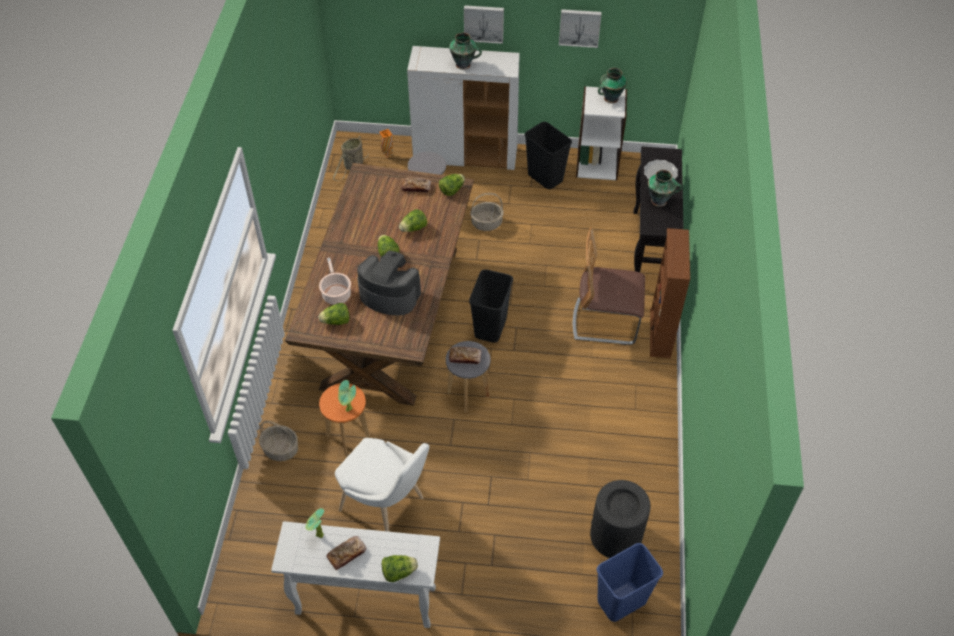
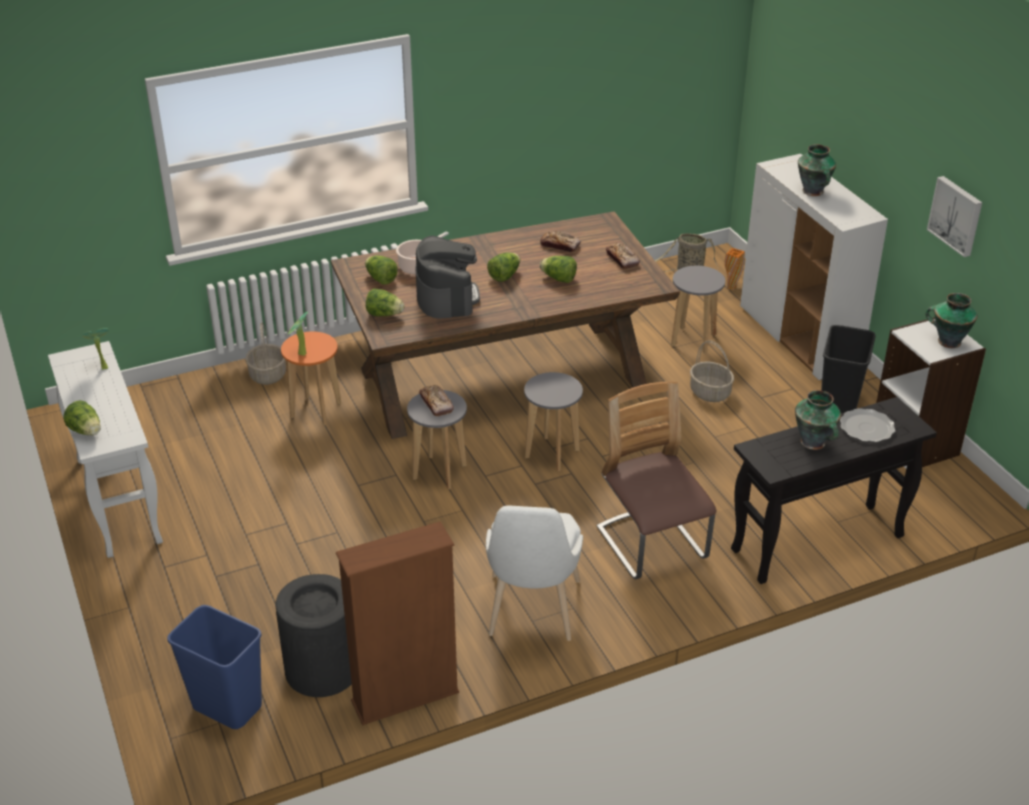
camera: 60 degrees right, 15 degrees down
bread [327,536,366,570] -> bread moved to [540,231,581,252]
white chair [335,438,429,532] -> white chair moved to [486,506,583,641]
lettuce [439,174,465,196] -> lettuce moved to [366,288,405,316]
picture [464,5,504,44] -> none
black trash can [469,269,513,343] -> grey stool [524,372,583,471]
brown bookcase [650,228,690,358] -> brown bookcase moved to [336,521,459,725]

